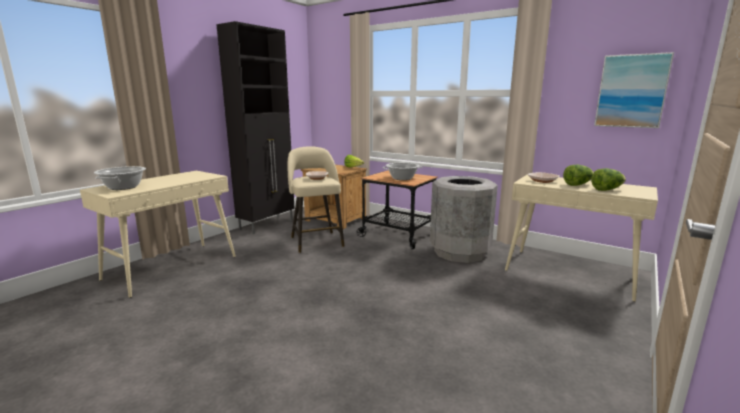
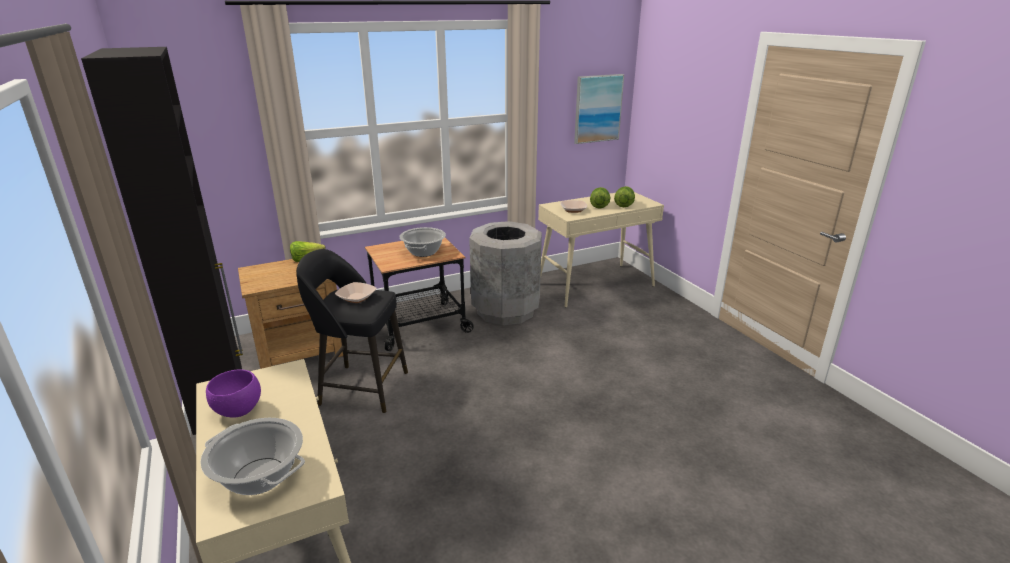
camera: 60 degrees left, 10 degrees up
beige stool [288,146,344,253] -> black stool [297,249,408,413]
none -> purple bowl [206,369,261,418]

